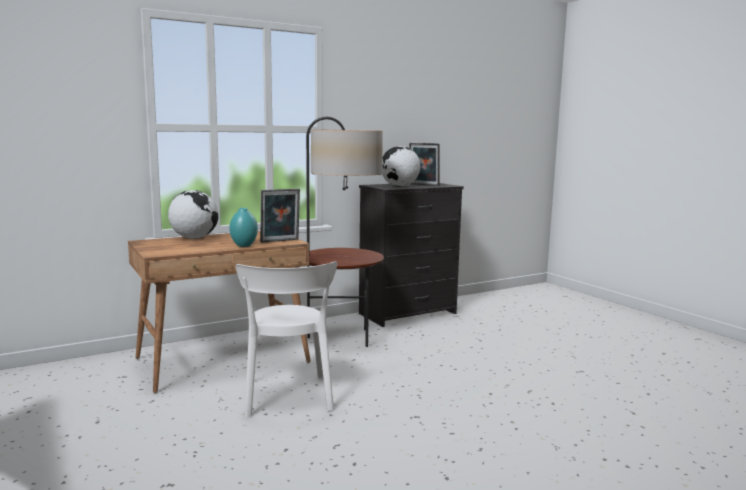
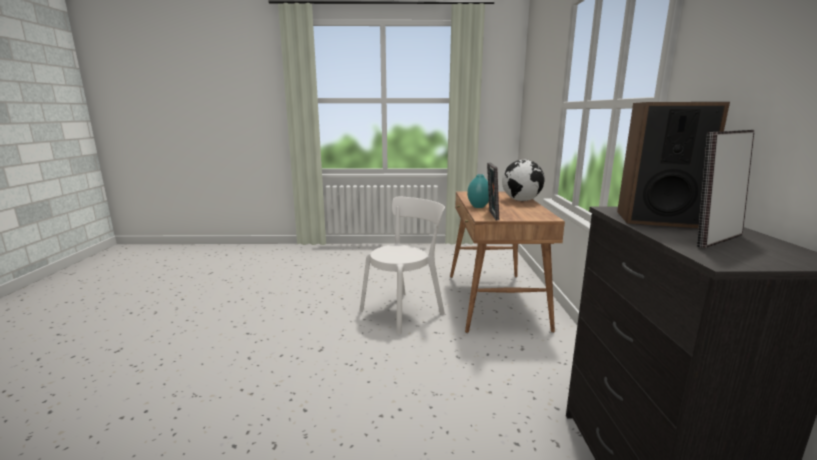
camera: 120 degrees right, 5 degrees up
white chair [236,261,337,418] -> white chair turned 120 degrees clockwise [360,197,445,335]
floor lamp [306,117,384,347] -> none
globe [382,146,420,187] -> speaker [617,102,730,228]

